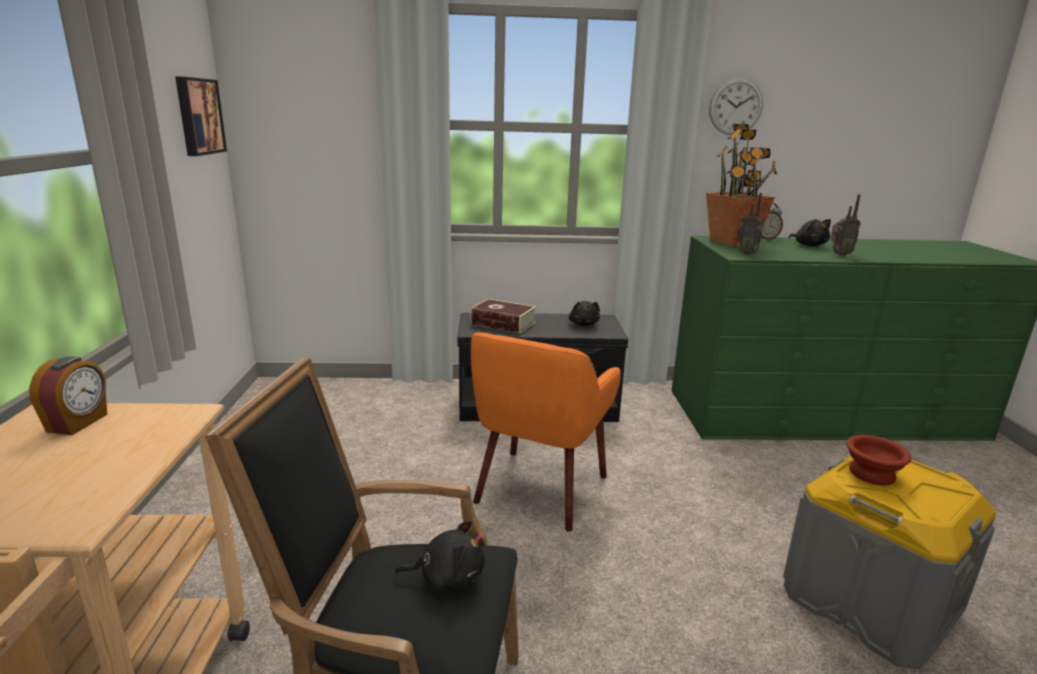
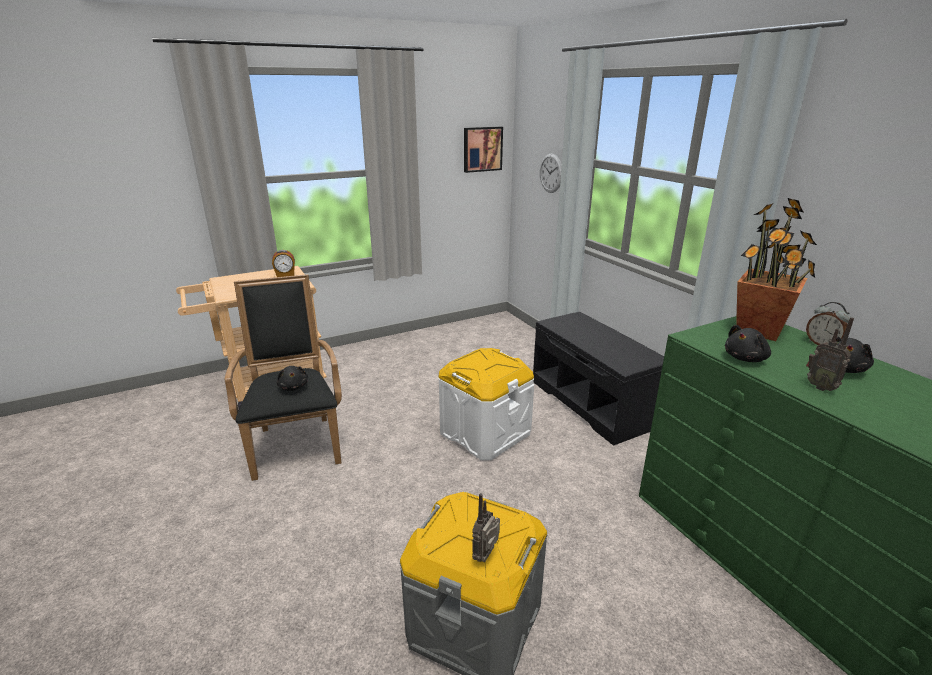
camera: 65 degrees right, 5 degrees up
book [470,299,536,334] -> none
orange armchair [471,332,621,532] -> white storage box [438,348,534,460]
black plush toy [569,301,600,326] -> black plush toy moved to [725,325,771,362]
wall clock [709,77,763,135] -> wall clock moved to [540,153,562,193]
radio [736,193,763,255] -> radio moved to [472,493,500,562]
brown bowl [846,435,912,485] -> none

